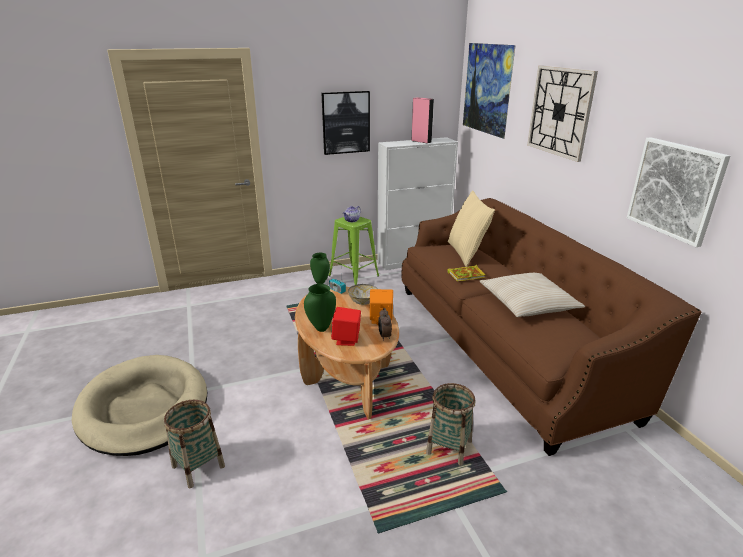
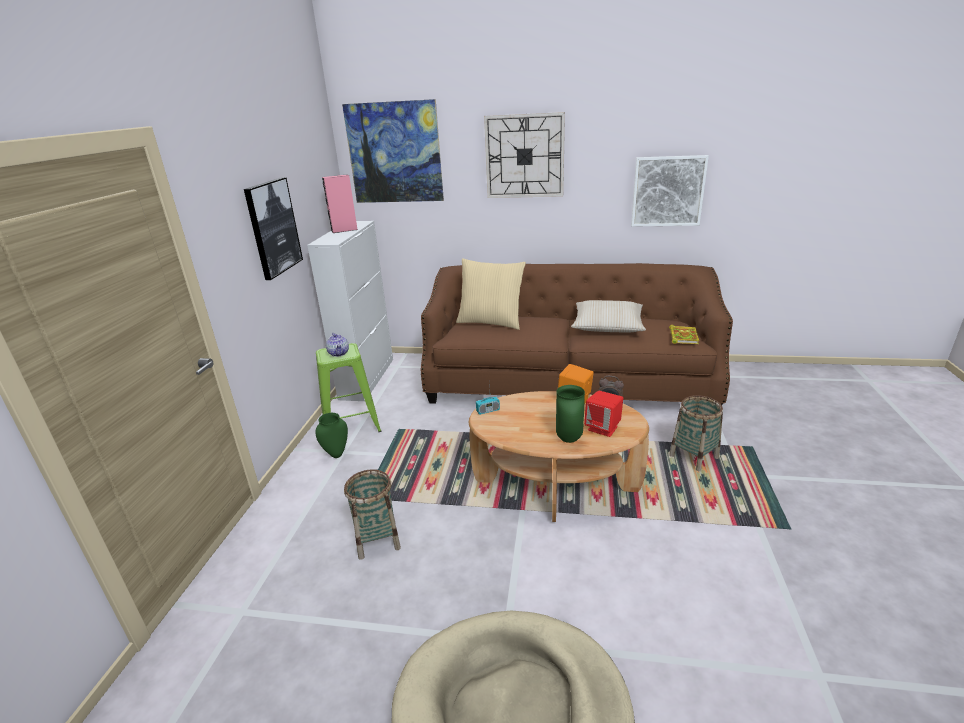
camera: 60 degrees left, 0 degrees up
basket [164,400,225,488] -> basket moved to [344,469,401,560]
bowl [348,284,378,305] -> none
book [447,265,486,282] -> book moved to [669,325,699,344]

